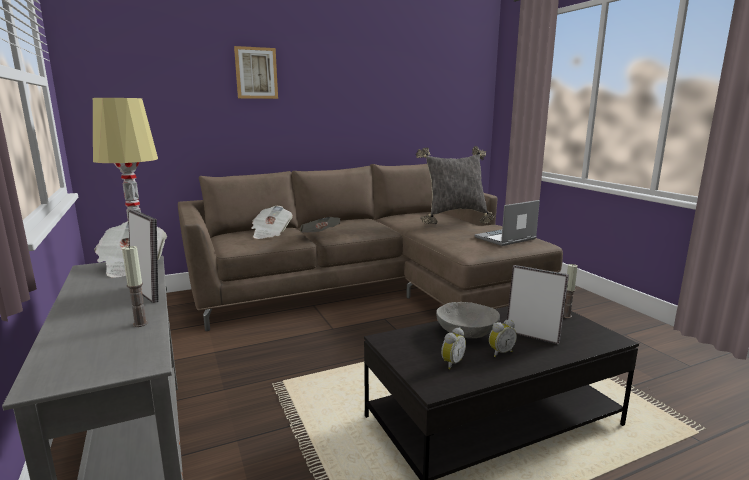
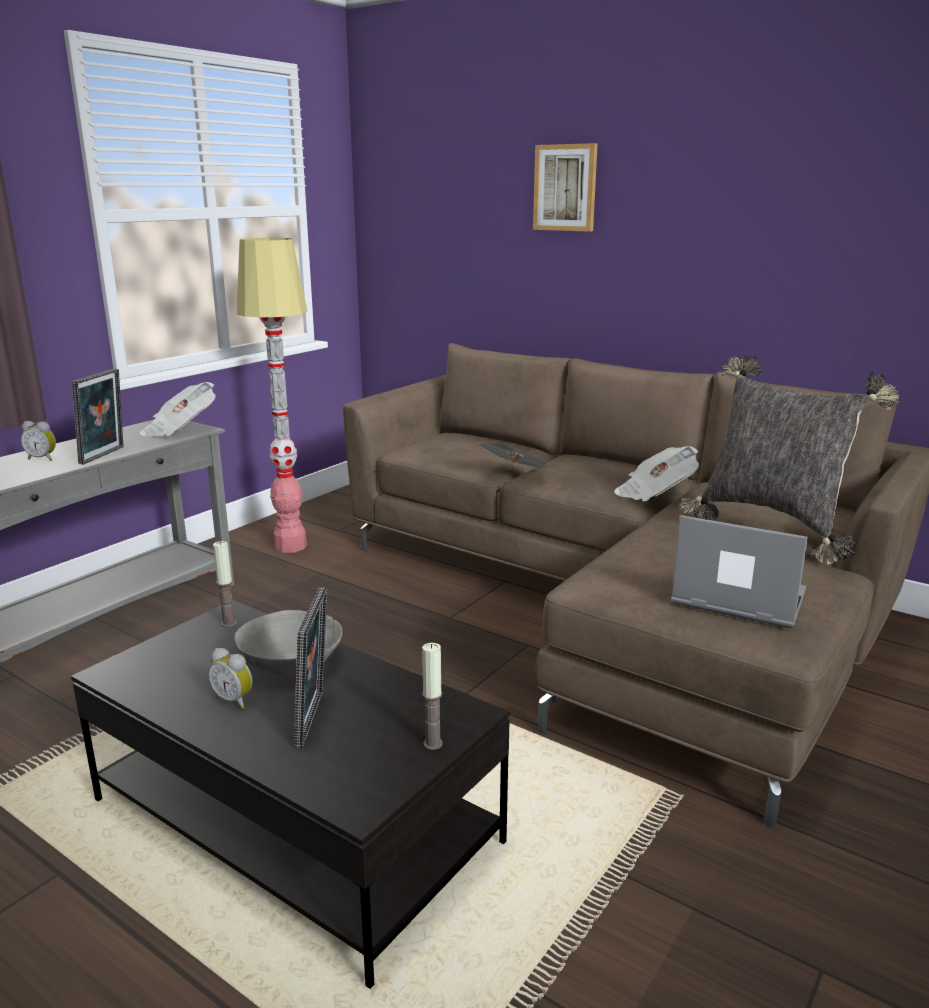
camera: 60 degrees right, 5 degrees up
candle [122,246,148,327] -> candle moved to [213,541,237,627]
newspaper [252,206,293,239] -> newspaper moved to [614,446,699,501]
alarm clock [441,327,466,369] -> alarm clock moved to [21,421,56,461]

